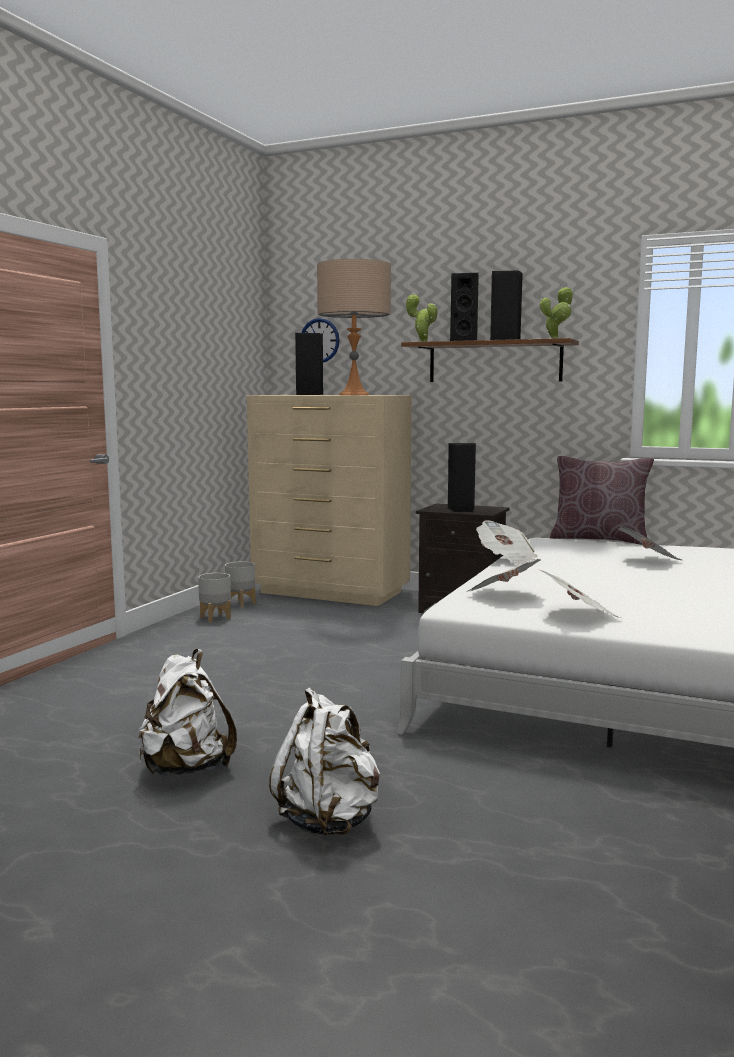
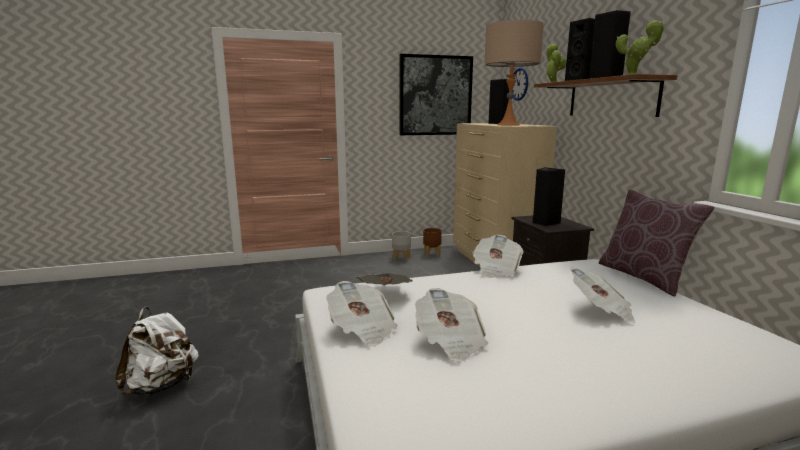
camera: 50 degrees right, 5 degrees up
white backpack [138,649,237,775] -> none
grey planter [225,562,256,608] -> brown planter [423,228,442,257]
none -> picture [399,54,473,135]
none -> newspaper [415,288,488,363]

